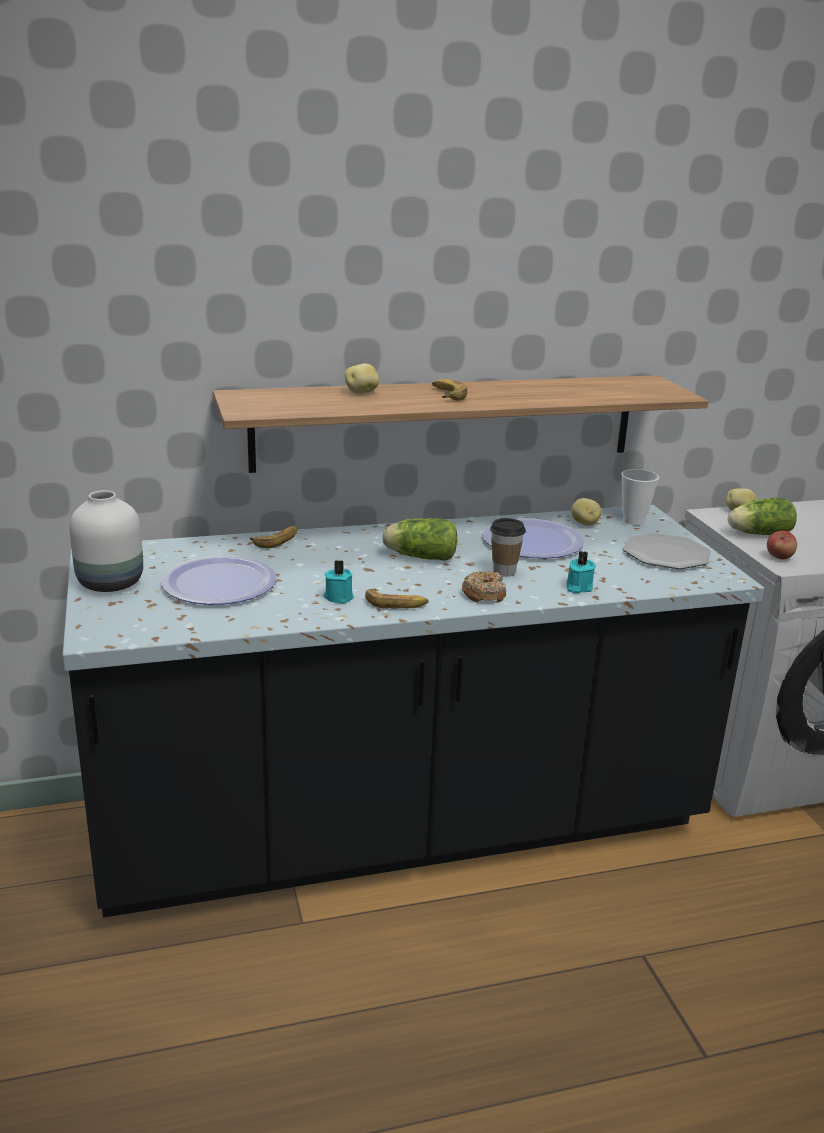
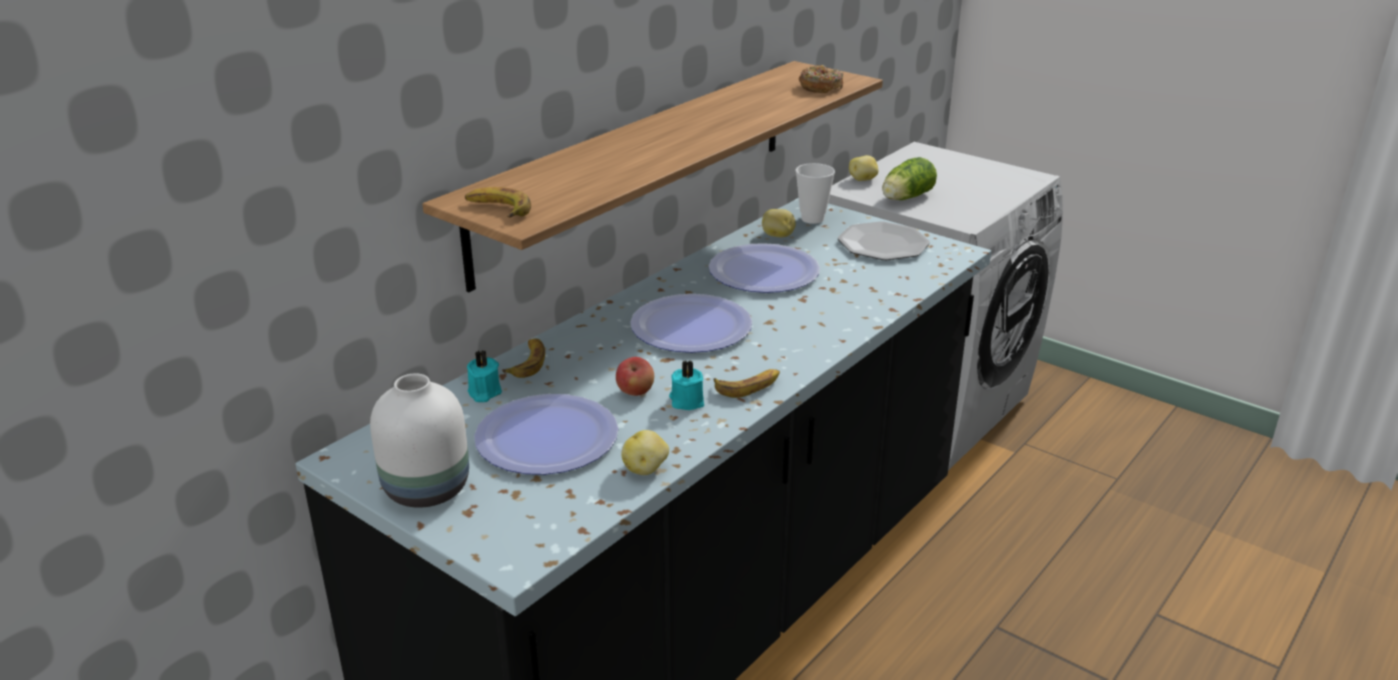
camera: 35 degrees left, 5 degrees up
potato [345,363,379,394] -> potato moved to [621,430,669,475]
lettuce [382,518,458,561] -> plate [630,294,752,353]
banana [432,379,468,401] -> banana moved to [465,187,531,218]
donut [462,571,506,603] -> donut moved to [799,65,843,93]
cup [490,518,526,577] -> none
turquoise candle [566,551,596,594] -> turquoise candle moved to [467,350,502,402]
apple [767,531,797,559] -> apple moved to [616,357,654,396]

